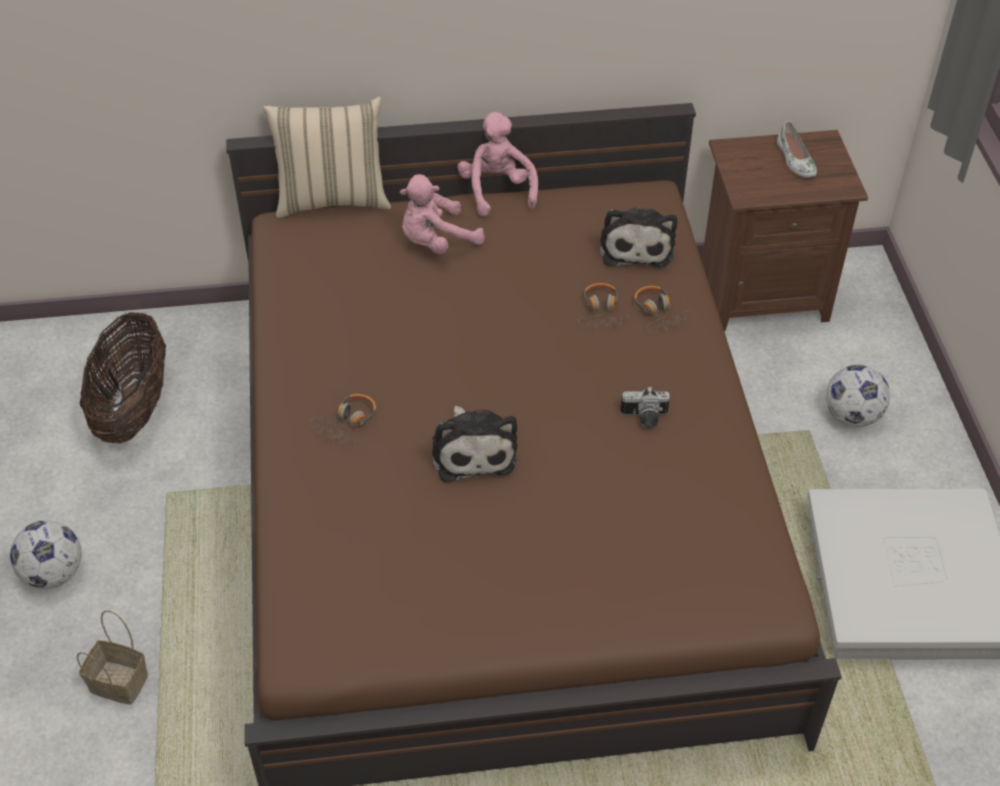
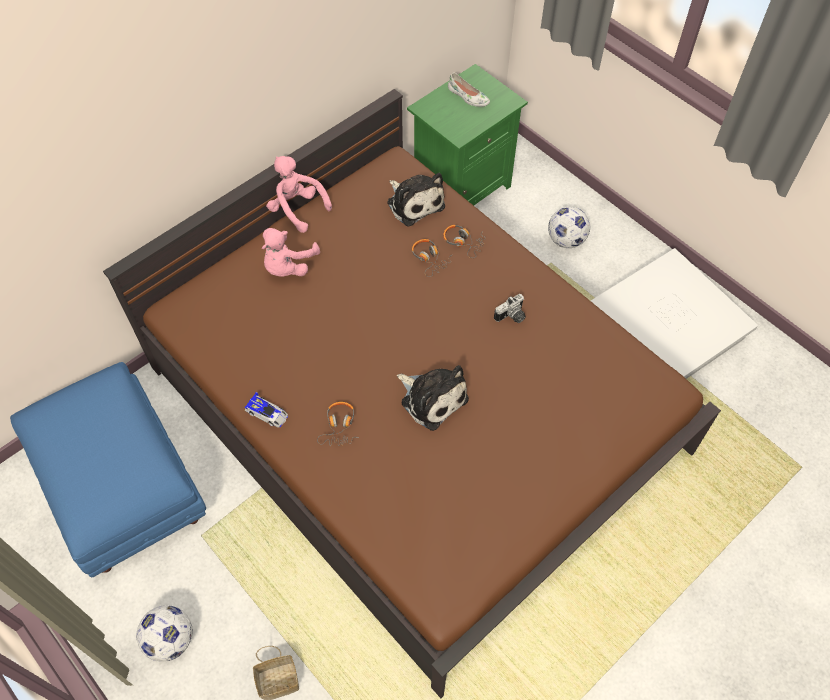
camera: 35 degrees left, 10 degrees up
basket [80,312,166,444] -> blue ottoman [10,362,206,577]
beige pillow [263,97,391,218] -> none
brown nightstand [702,130,868,331] -> green nightstand [407,64,528,206]
none -> toy car [244,392,288,428]

